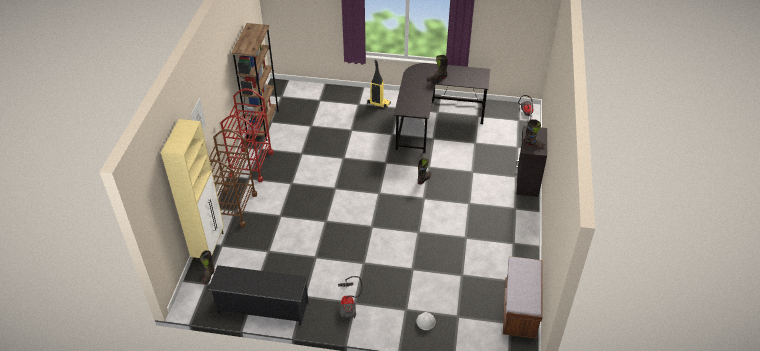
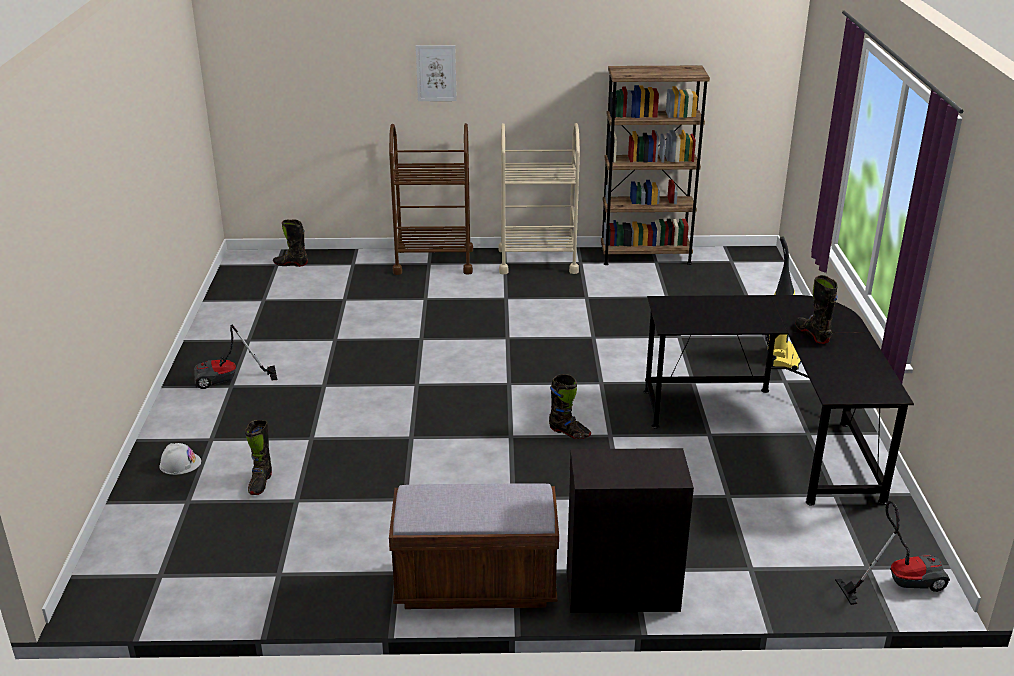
camera: 80 degrees right, 15 degrees down
beige cabinet [161,119,224,263] -> none
black shoe rack [208,265,309,325] -> none
red cart [221,88,274,182] -> beige cart [498,123,580,274]
brown bench [503,256,543,339] -> brown bench moved to [389,484,559,609]
black boot [524,119,545,148] -> black boot moved to [245,420,272,495]

